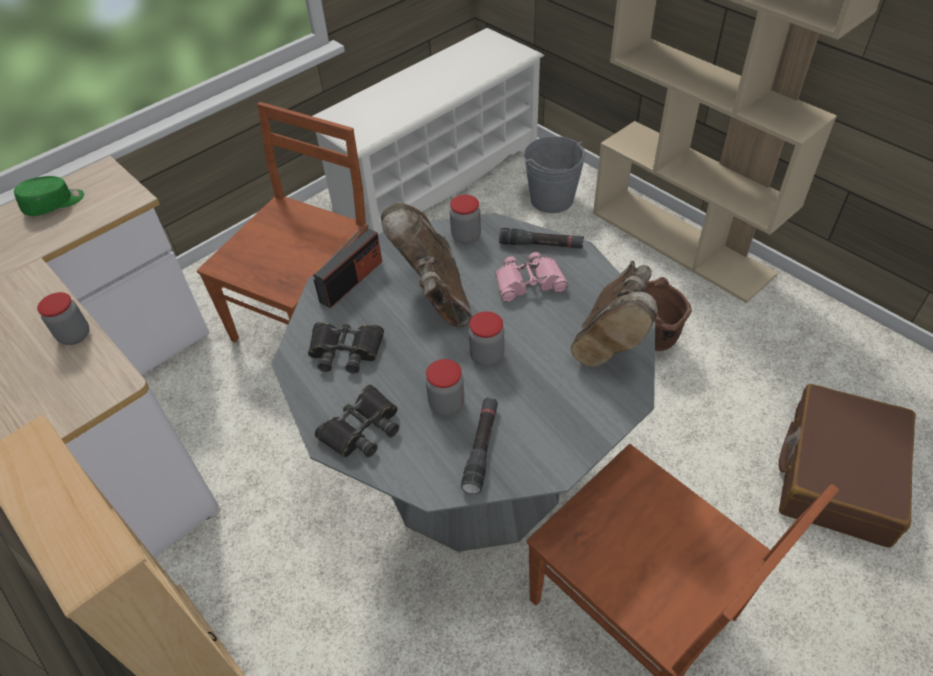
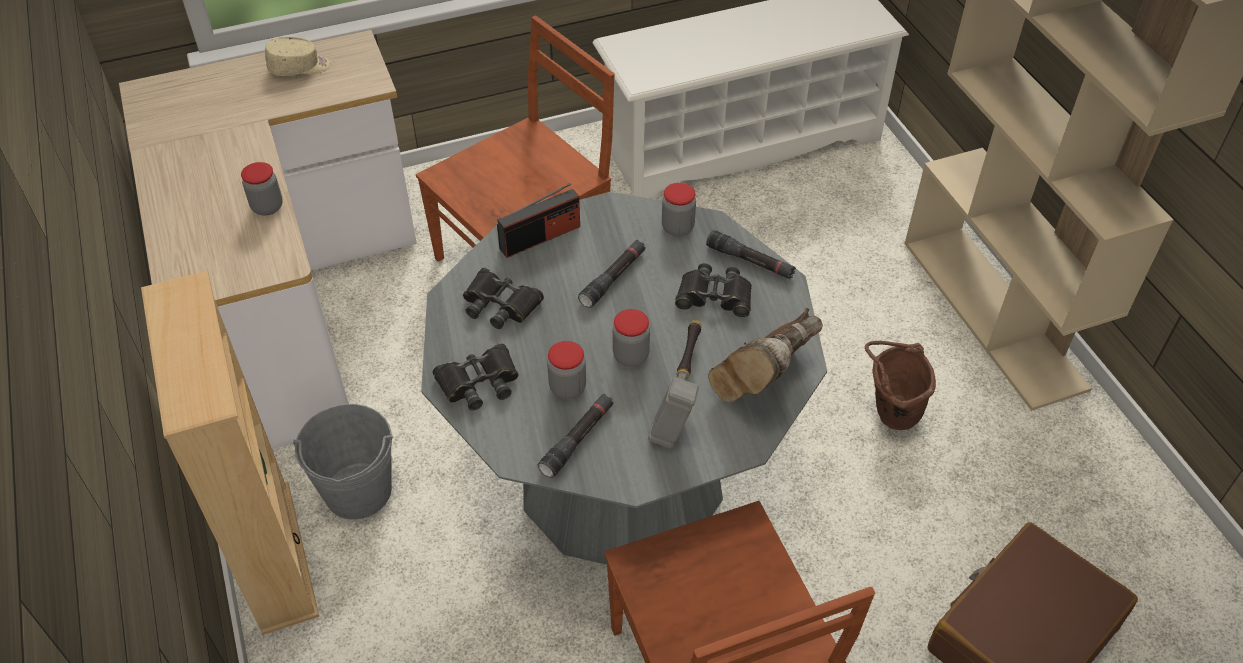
camera: 20 degrees right, 0 degrees up
green cap [14,176,84,216] -> beige cap [265,37,331,76]
brown boot [381,203,472,327] -> black flashlight [578,240,646,308]
pink binoculars [495,252,568,302] -> black binoculars [675,263,752,317]
grey bucket [524,136,586,213] -> grey bucket moved to [293,404,393,519]
none -> hammer [648,320,701,449]

